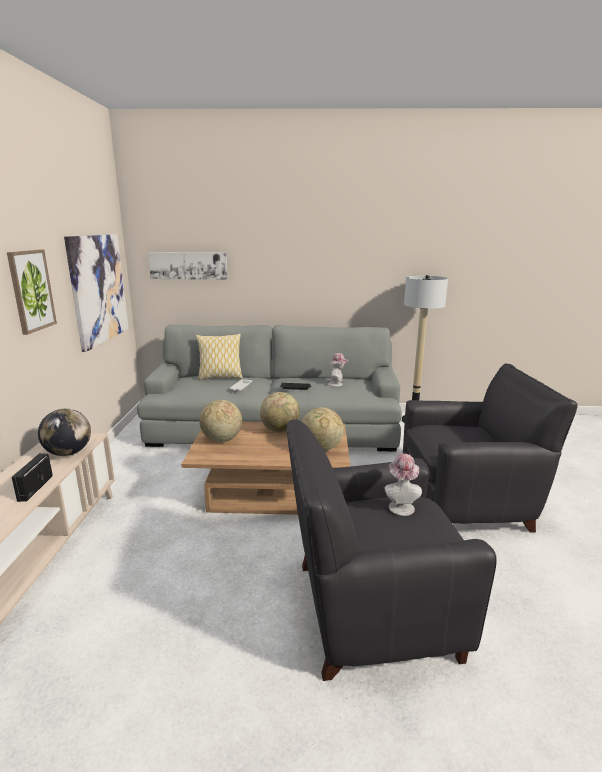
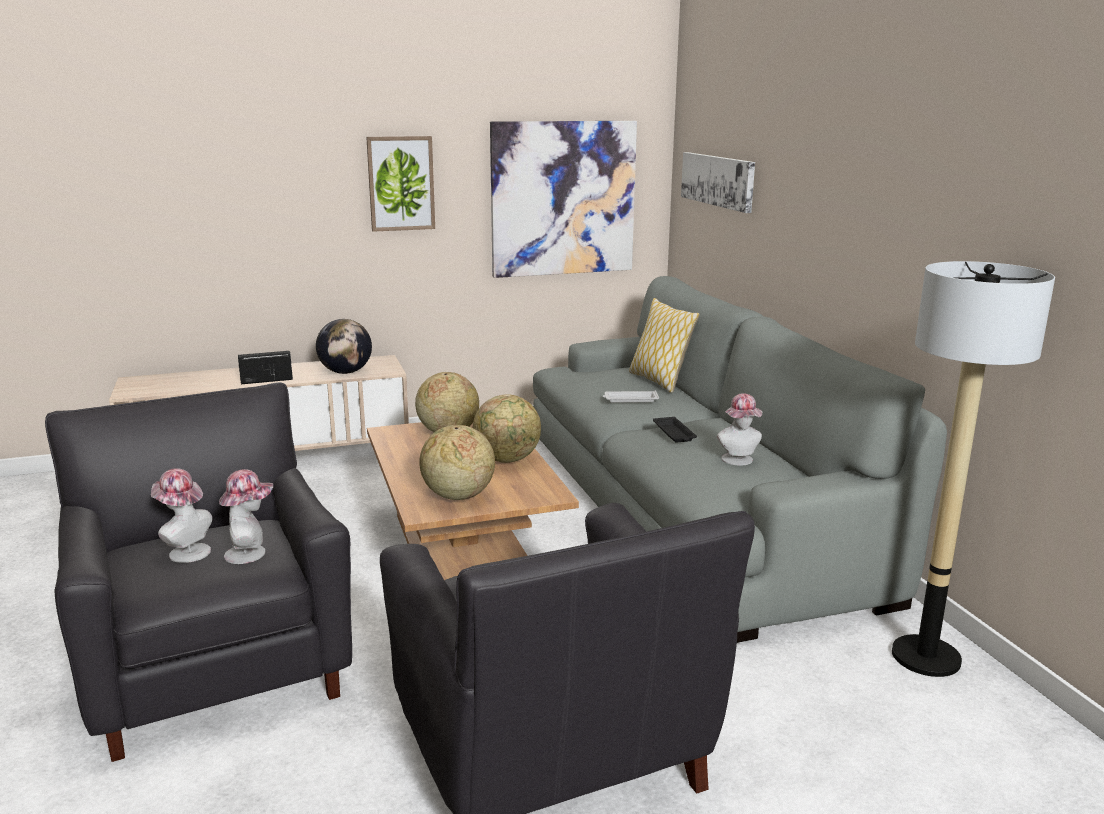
camera: 70 degrees right, 0 degrees up
none -> hat [151,468,212,563]

